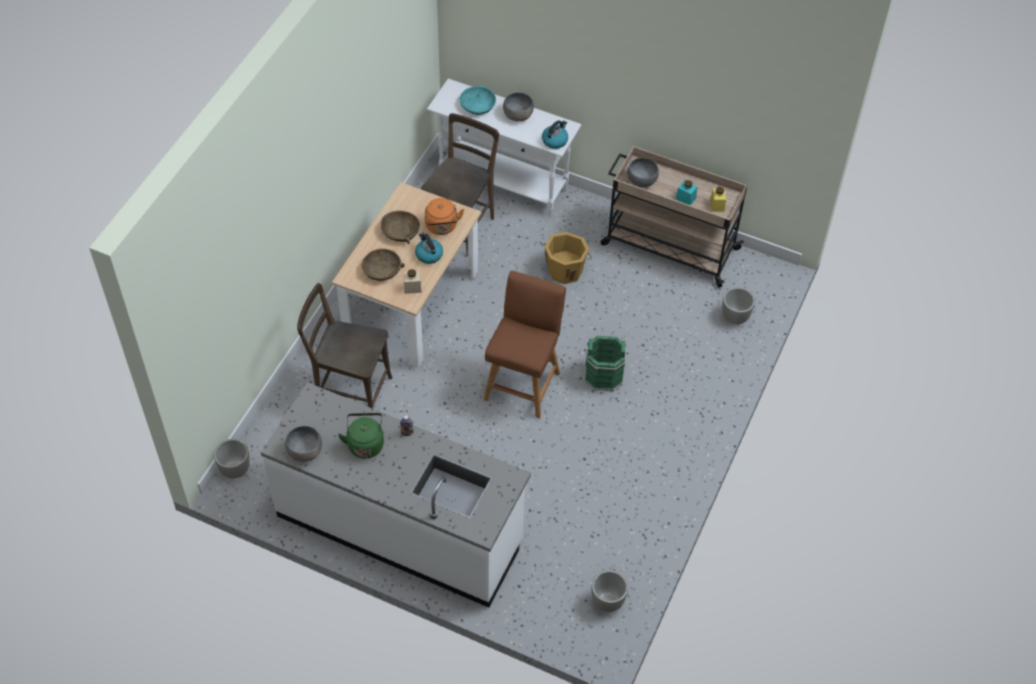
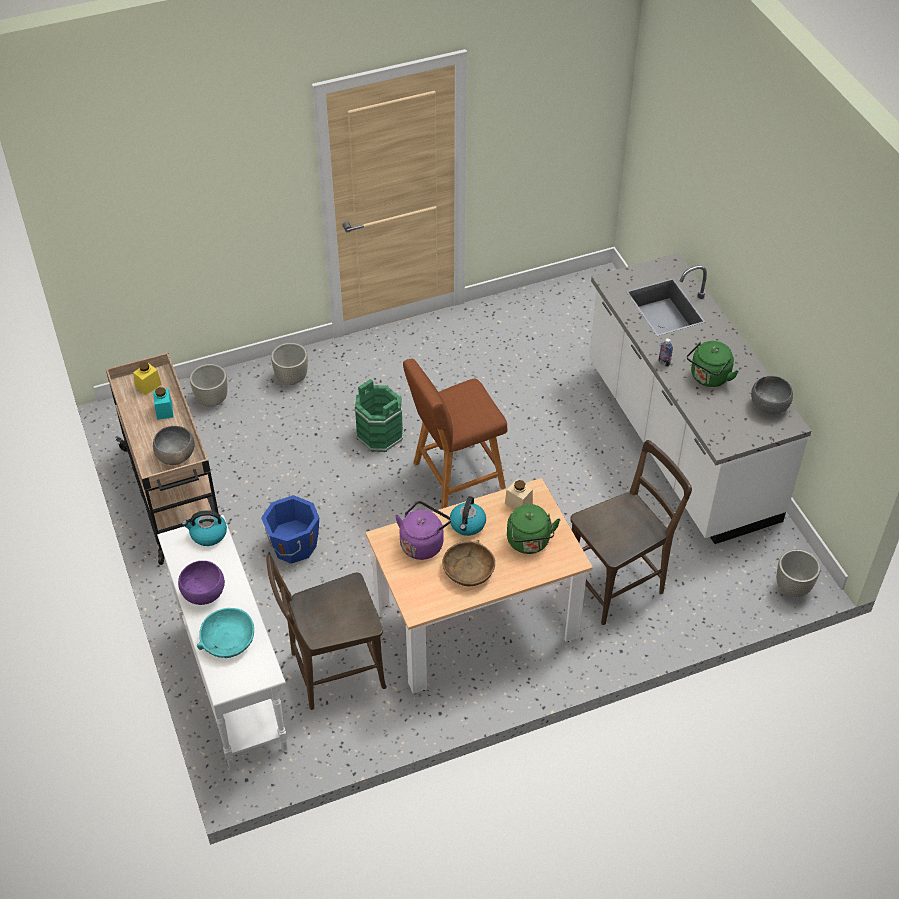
camera: 135 degrees left, 5 degrees down
brown chair [297,283,392,409] -> brown chair turned 90 degrees counterclockwise [570,440,692,625]
brown bowl [362,249,405,281] -> green kettle [507,504,560,554]
orange kettle [425,198,464,235] -> purple kettle [395,501,451,560]
grey bowl [503,92,534,122] -> purple bowl [178,561,225,605]
orange bucket [543,232,592,284] -> blue bucket [261,495,319,564]
grey planter [592,570,628,612] -> grey planter moved to [271,343,308,385]

